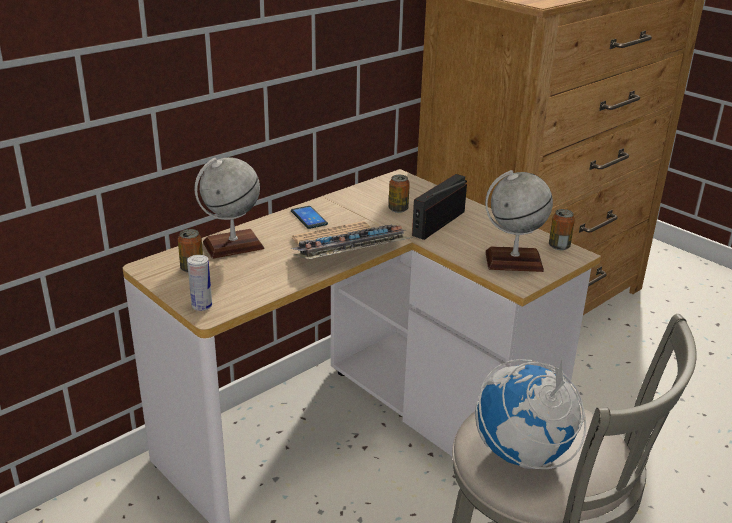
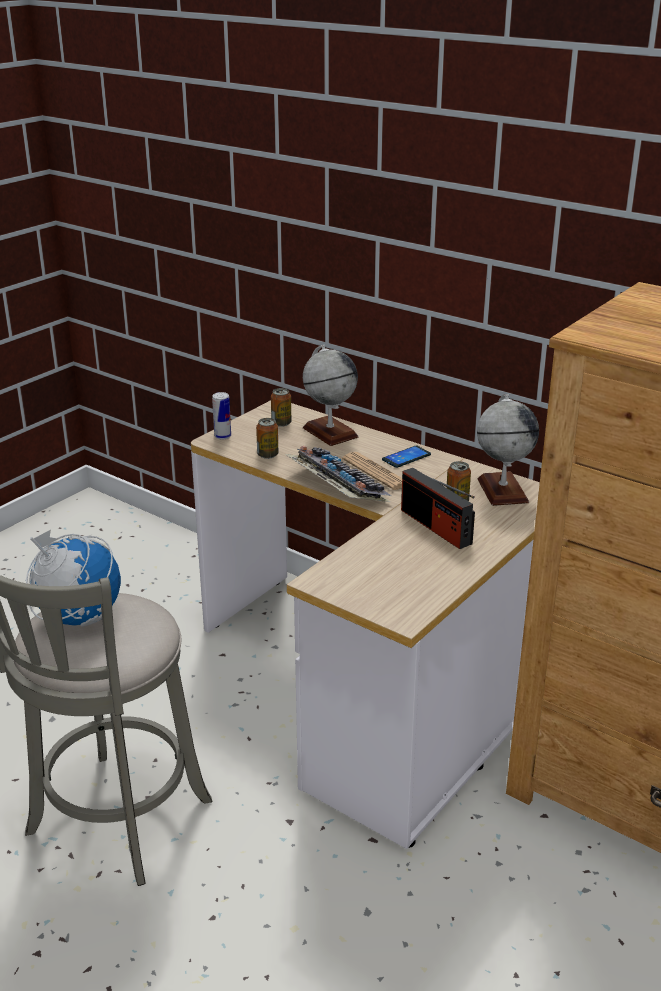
camera: 80 degrees right, 0 degrees up
radio [412,174,467,240] -> radio turned 150 degrees counterclockwise [401,468,475,549]
globe [485,170,553,272] -> globe moved to [477,394,539,506]
can [549,209,575,250] -> can moved to [256,418,278,459]

